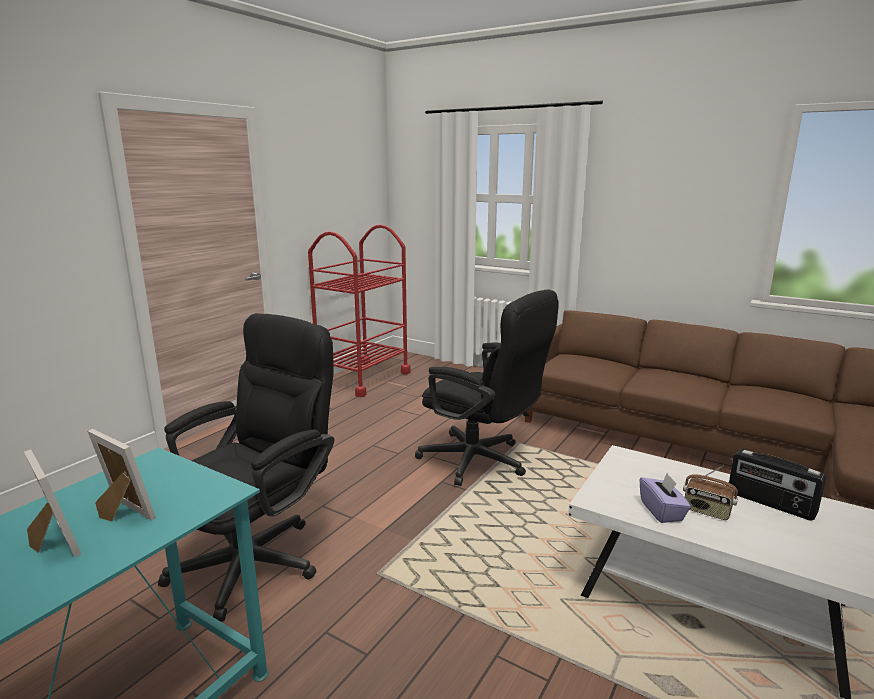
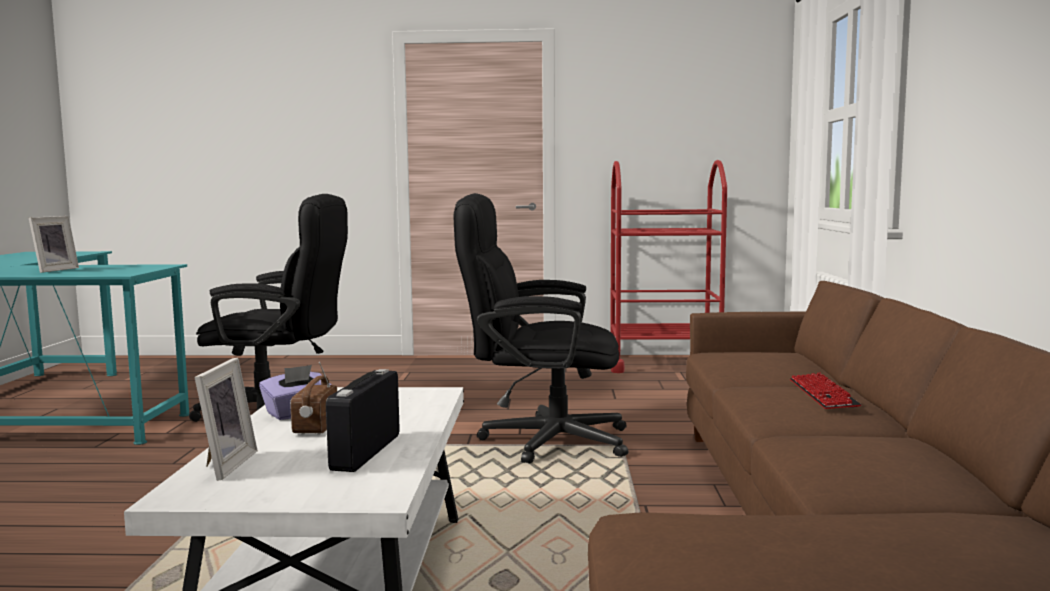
camera: 60 degrees right, 10 degrees down
picture frame [87,429,156,521] -> picture frame moved to [194,358,258,481]
black office chair [415,290,559,486] -> black office chair turned 90 degrees clockwise [454,193,628,463]
none -> keyboard [790,372,862,409]

